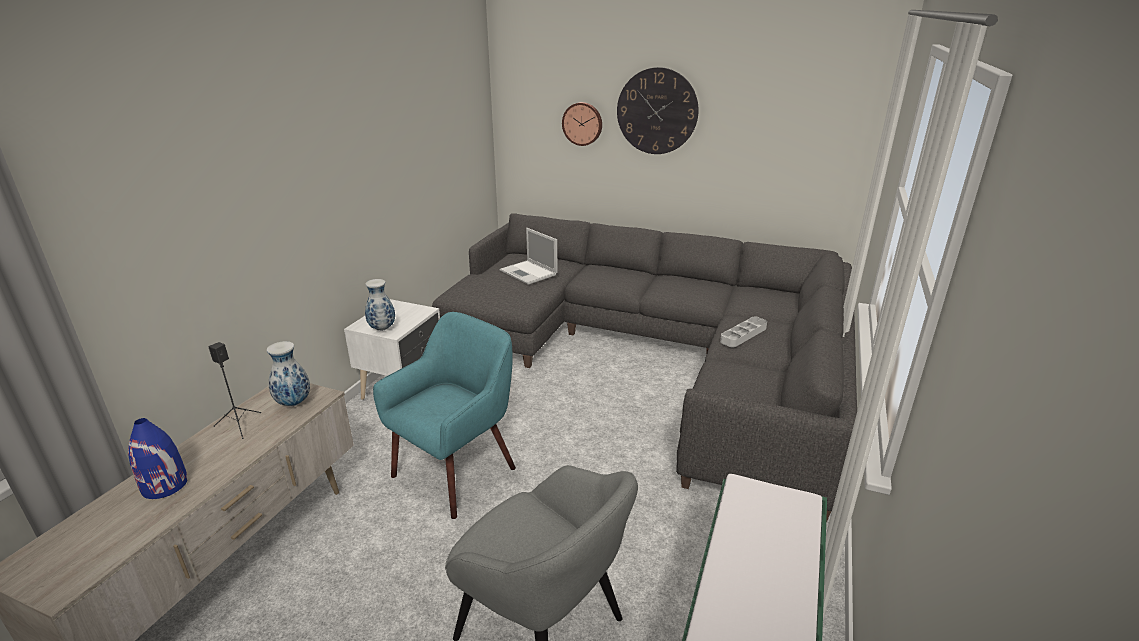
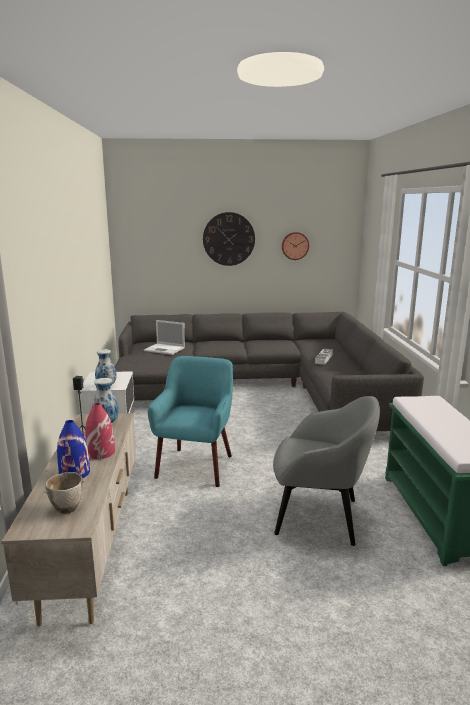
camera: 25 degrees left, 10 degrees down
wall clock [562,102,602,146] -> wall clock moved to [282,232,309,260]
none -> bowl [44,472,85,514]
none -> red vase [85,403,115,459]

